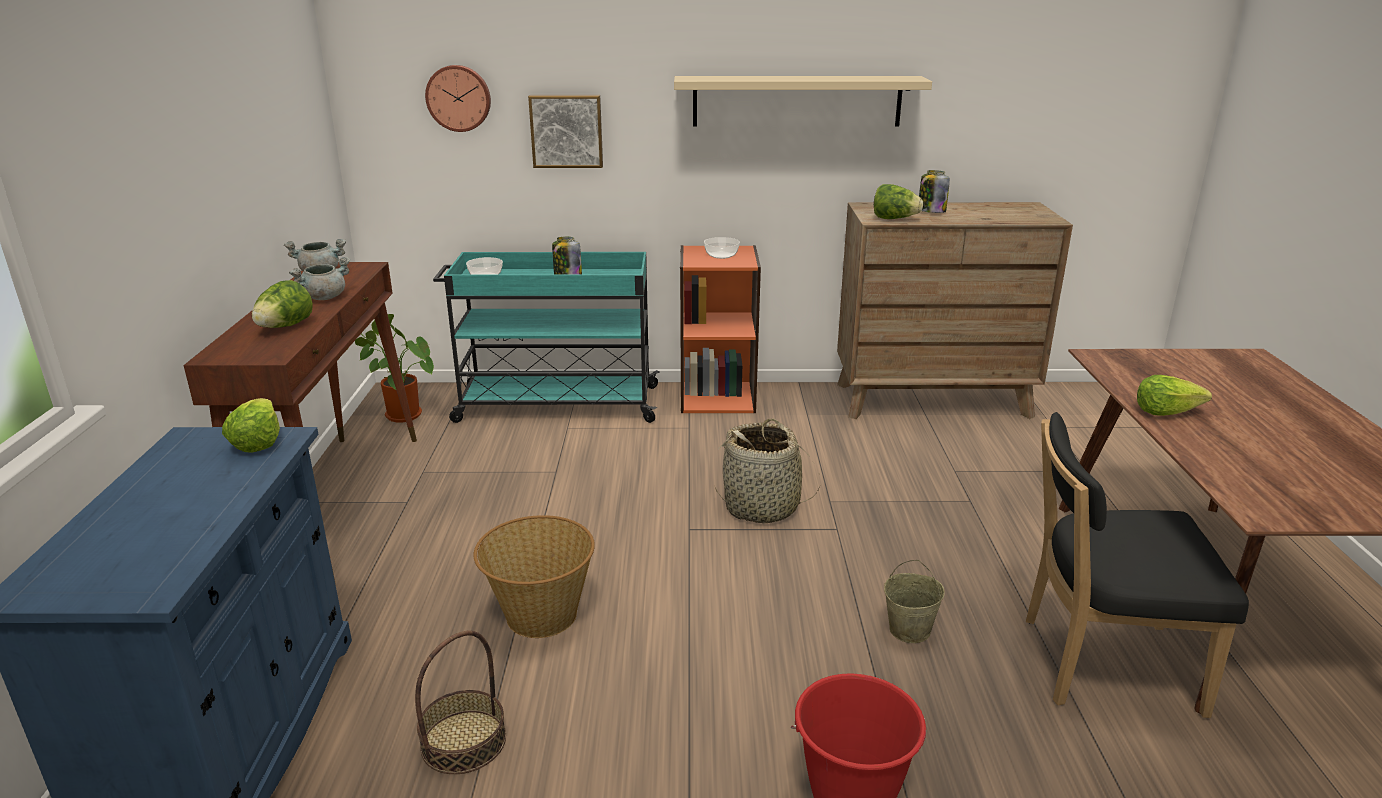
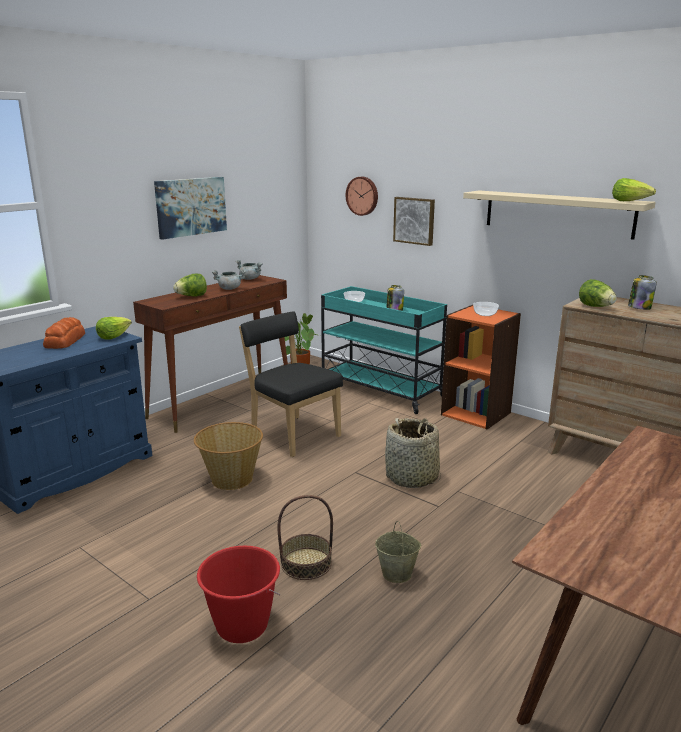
camera: 40 degrees right, 5 degrees down
basket [415,630,506,774] -> basket moved to [278,495,333,580]
black chair [1026,412,1249,718] -> black chair moved to [239,311,343,457]
lettuce [1137,375,1212,416] -> lettuce moved to [612,178,656,201]
none -> bread [43,317,85,349]
none -> picture [154,177,227,240]

